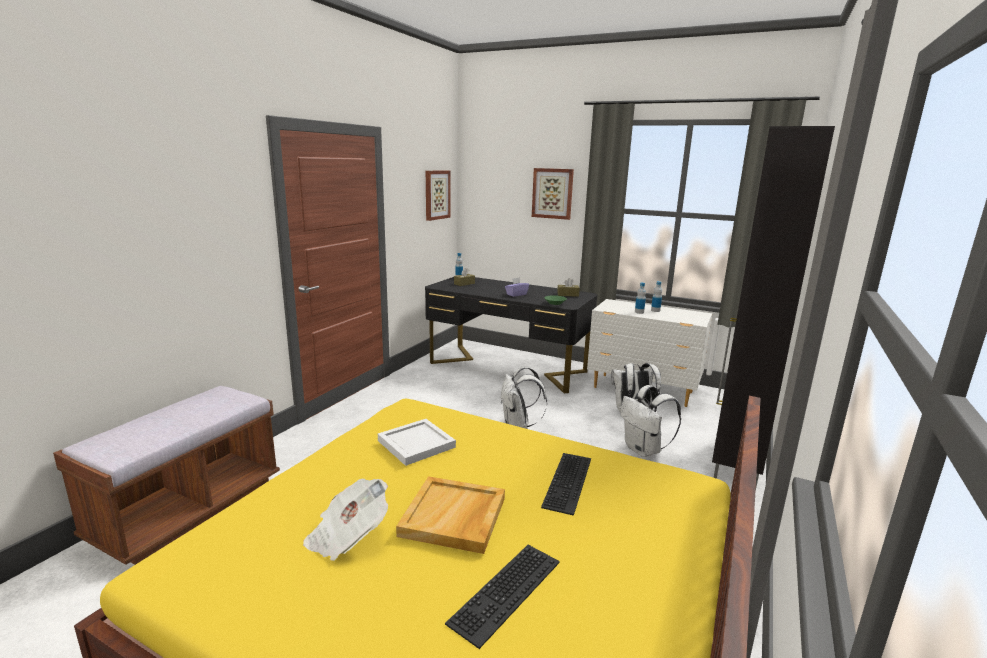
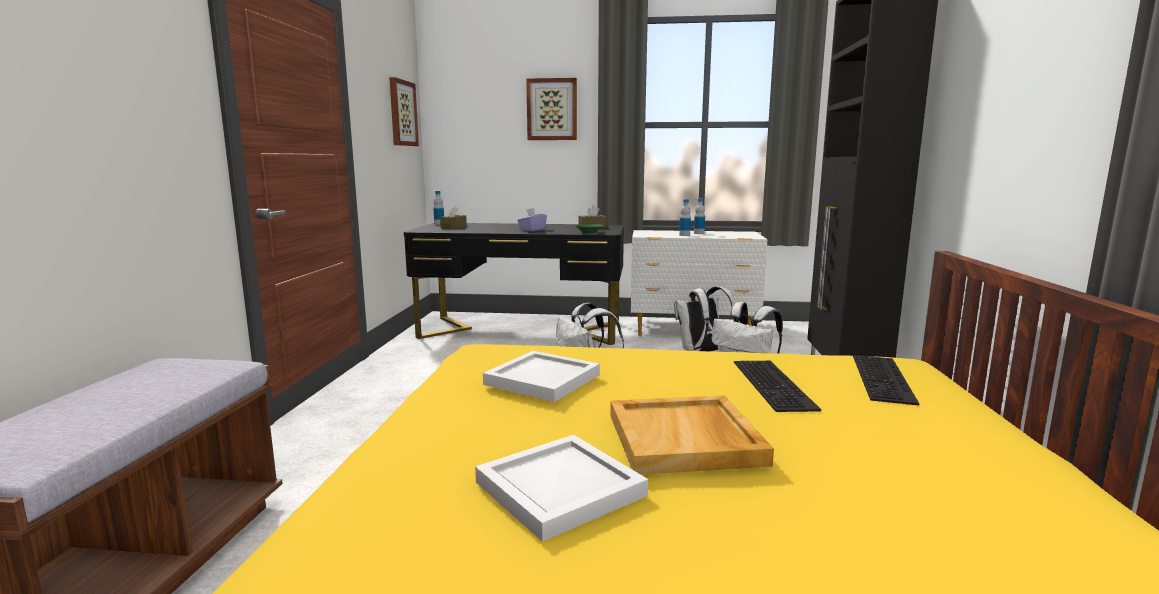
camera: 20 degrees left, 5 degrees down
newspaper [303,478,388,561] -> white tray [475,435,648,542]
keyboard [445,545,560,649] -> keyboard moved to [853,355,919,406]

